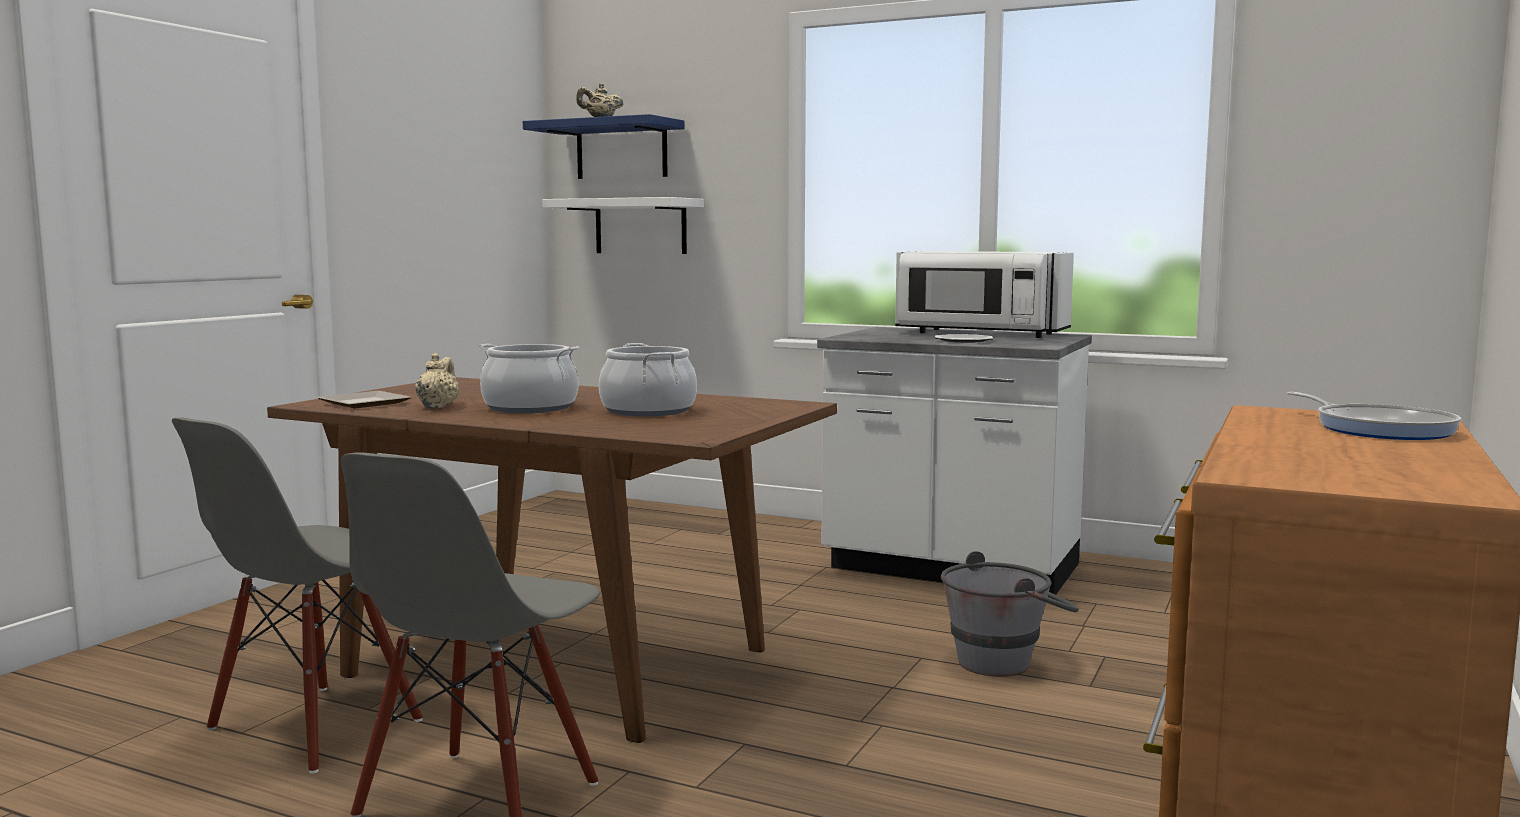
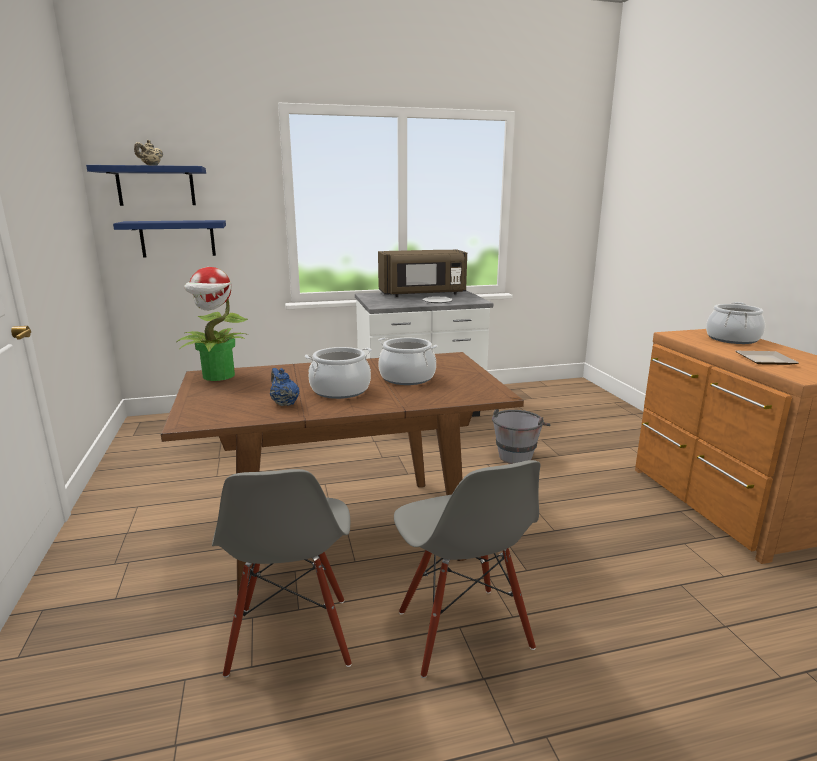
camera: 40 degrees left, 10 degrees up
plate [318,391,411,408] -> plate moved to [735,351,799,365]
beige teapot [415,353,460,408] -> blue teapot [270,368,300,406]
white shelf [542,197,704,254] -> blue shelf [113,220,226,258]
white microwave [895,251,1074,338] -> brown microwave [378,249,467,297]
frying pan [1287,392,1461,440] -> cooking pot [706,302,765,344]
none -> potted plant [177,267,248,381]

